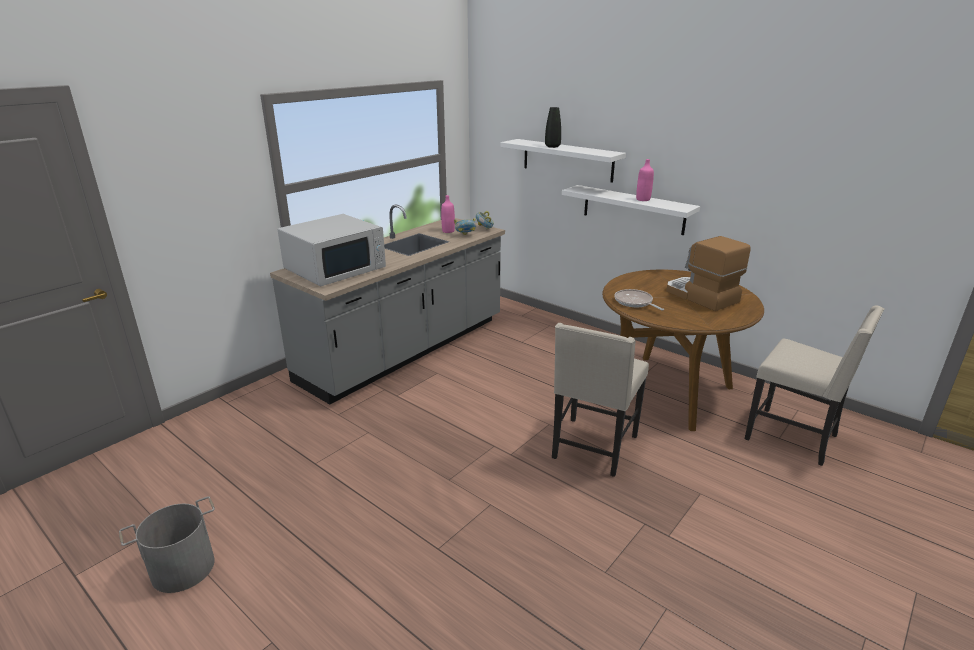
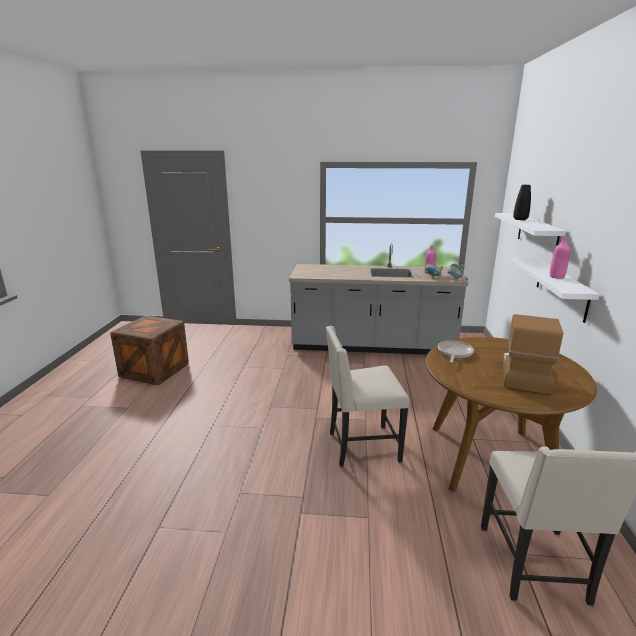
camera: 55 degrees right, 5 degrees down
grey bucket [119,496,215,593] -> crate [110,316,189,385]
white microwave [277,214,386,286] -> none

